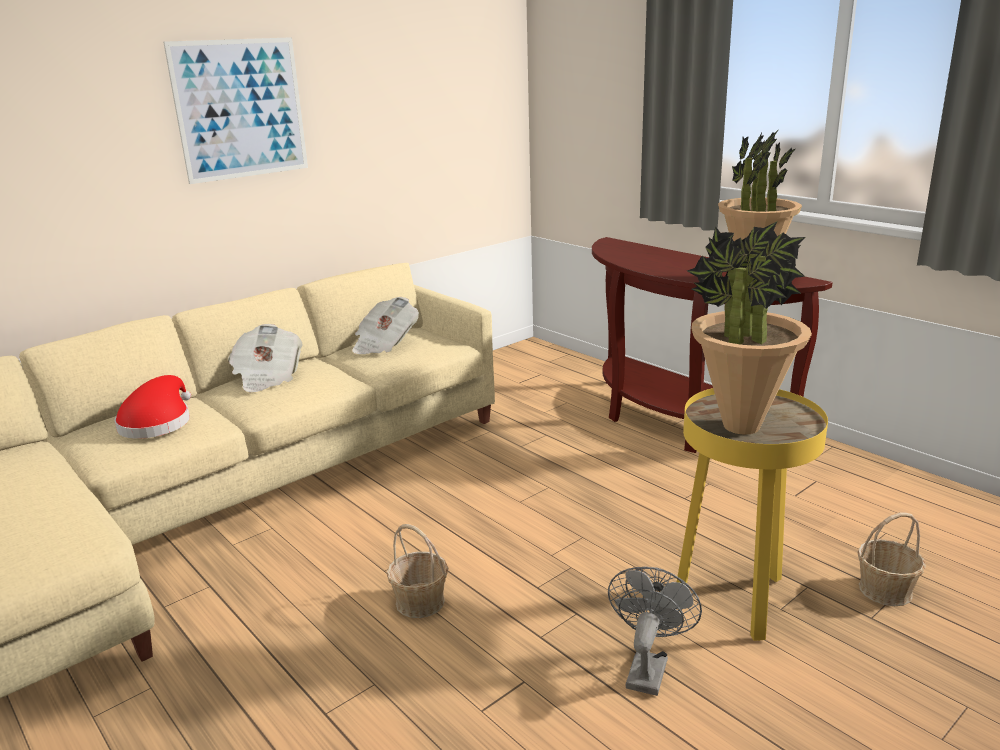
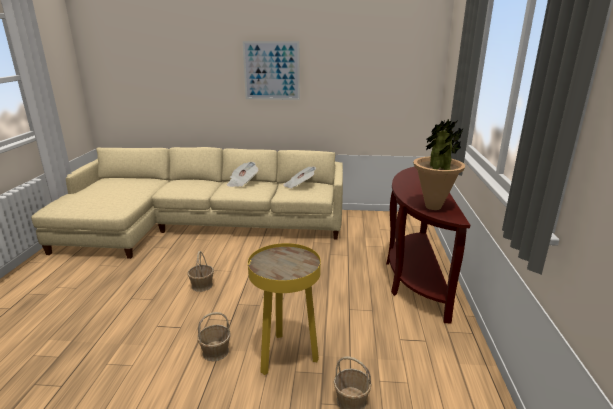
camera: 45 degrees right, 0 degrees up
red hat [114,375,191,439] -> none
grey fan [608,566,702,696] -> basket [197,312,231,361]
potted plant [687,221,812,435] -> none

